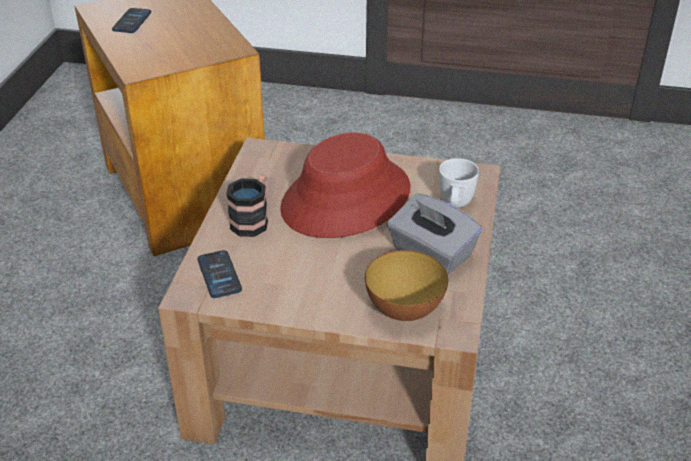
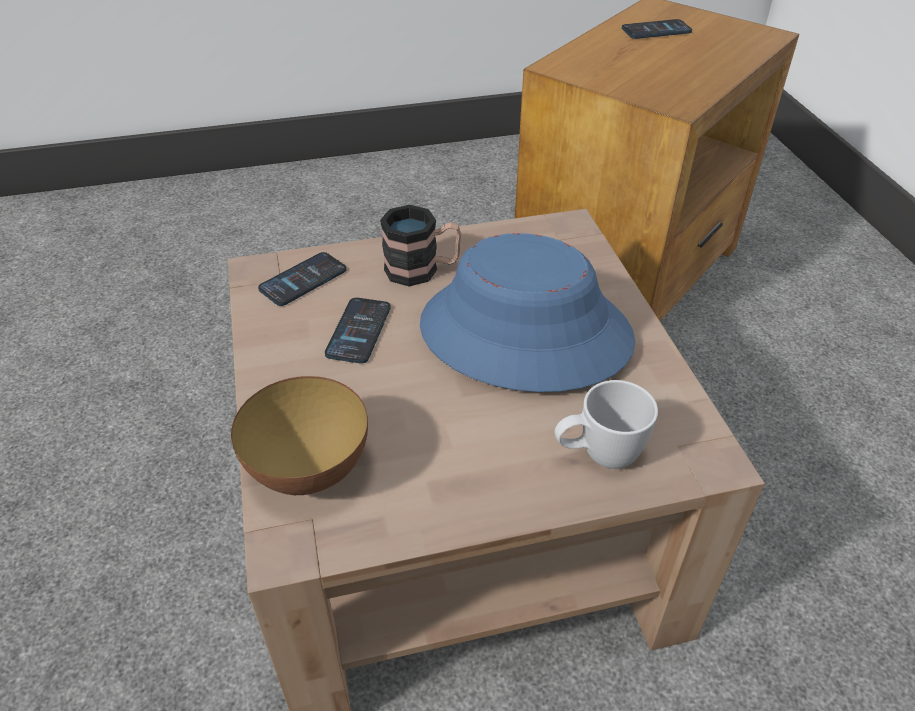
camera: 65 degrees right, 5 degrees up
red hat [280,133,410,238] -> blue hat [420,233,635,392]
grey tissue box [387,194,482,274] -> none
none -> phone [325,298,391,363]

